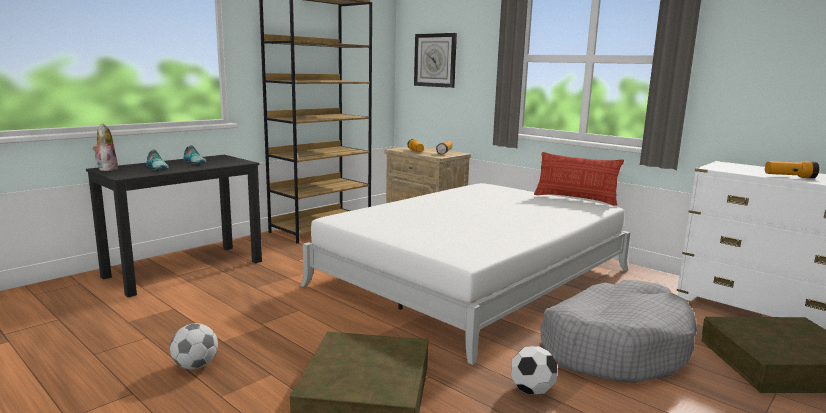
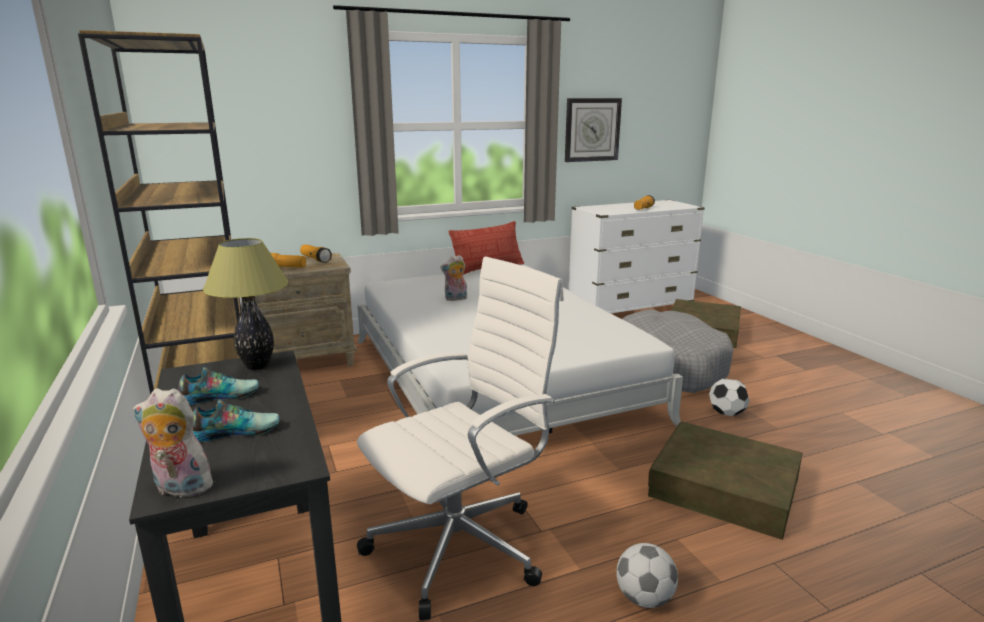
camera: 65 degrees left, 5 degrees up
wall clock [414,33,457,88] -> wall clock moved to [565,98,622,162]
none -> table lamp [203,238,289,370]
none -> white office chair [357,257,564,620]
none -> plush toy [440,255,467,301]

